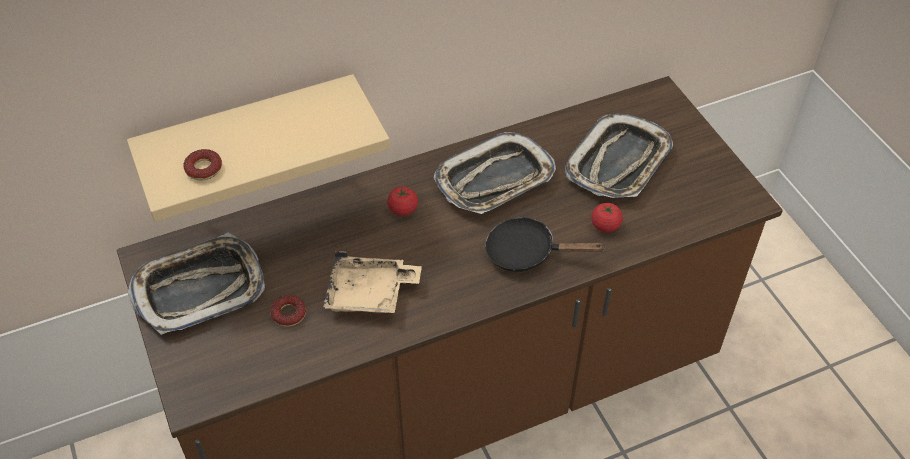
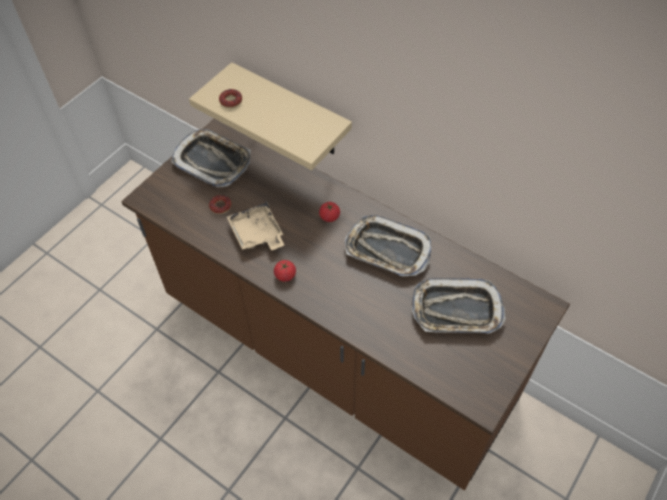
camera: 60 degrees right, 5 degrees up
black frying pan [485,217,606,272] -> none
tomato [591,203,623,232] -> tomato moved to [274,260,296,282]

